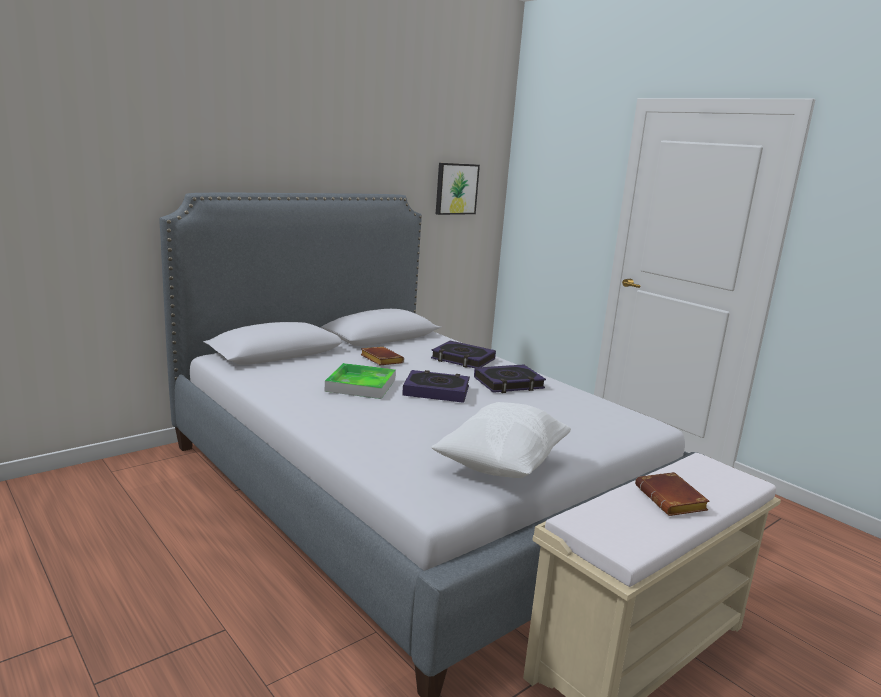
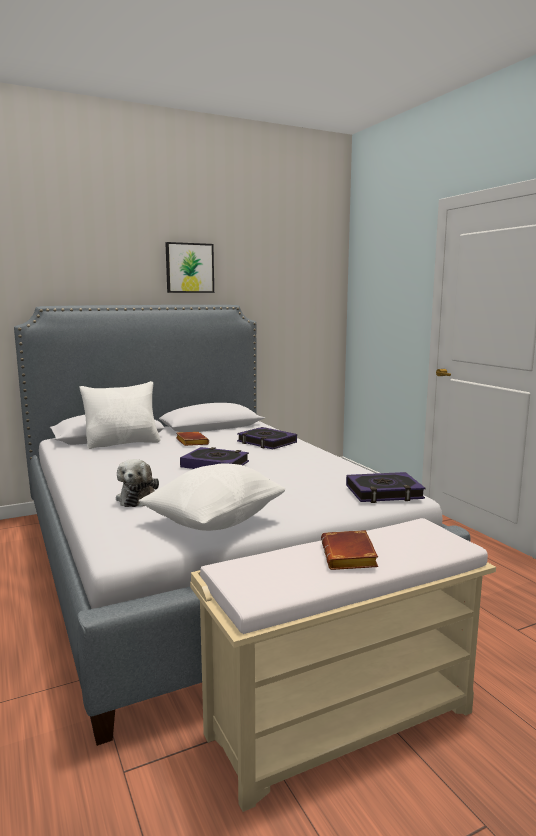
camera: 15 degrees right, 5 degrees down
tray [325,363,396,399] -> none
picture [436,163,480,215] -> picture moved to [165,242,214,293]
book [474,364,546,393] -> book moved to [346,472,425,503]
none -> white pillow [79,381,160,449]
none -> plush toy [116,459,159,507]

